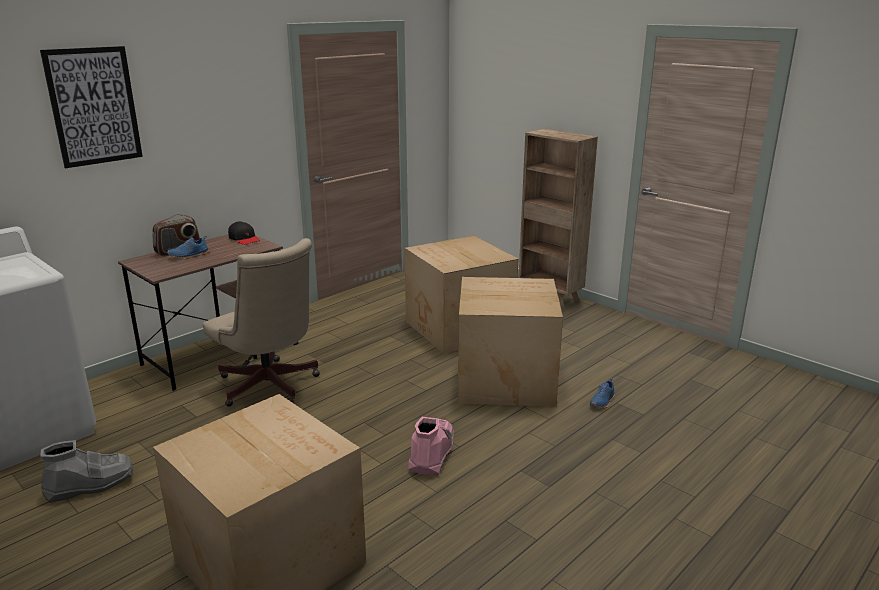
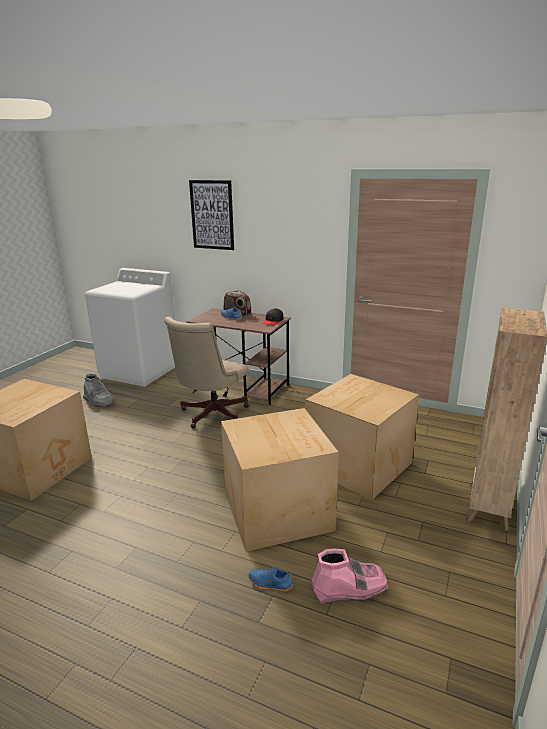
camera: 70 degrees right, 0 degrees up
pink boot [408,417,454,476] -> pink boot moved to [311,548,388,604]

